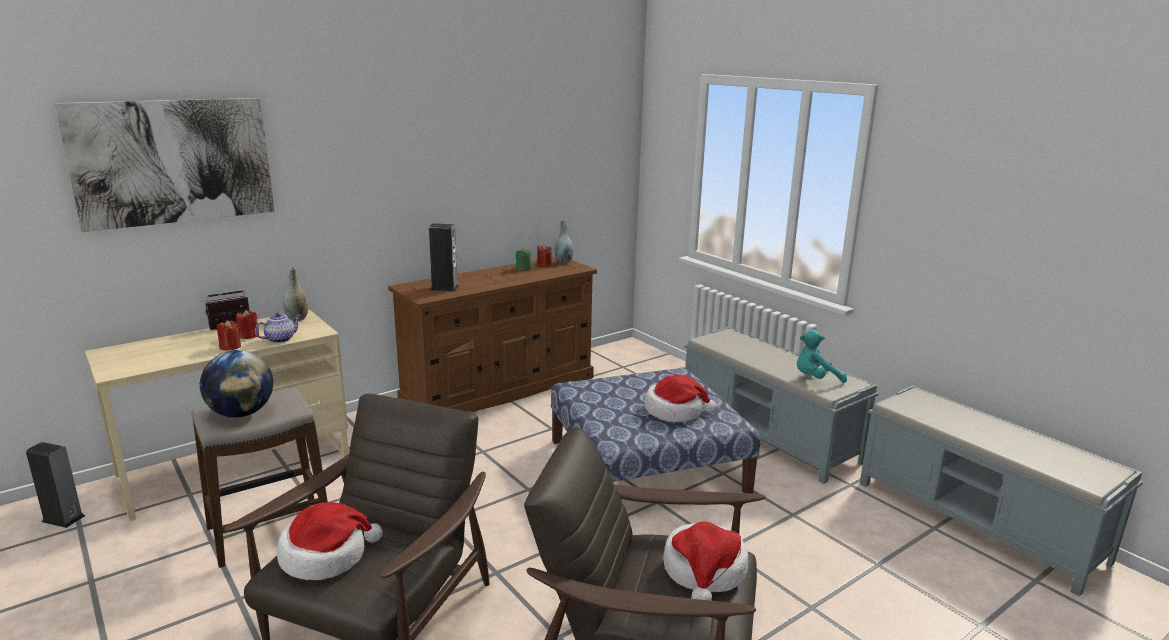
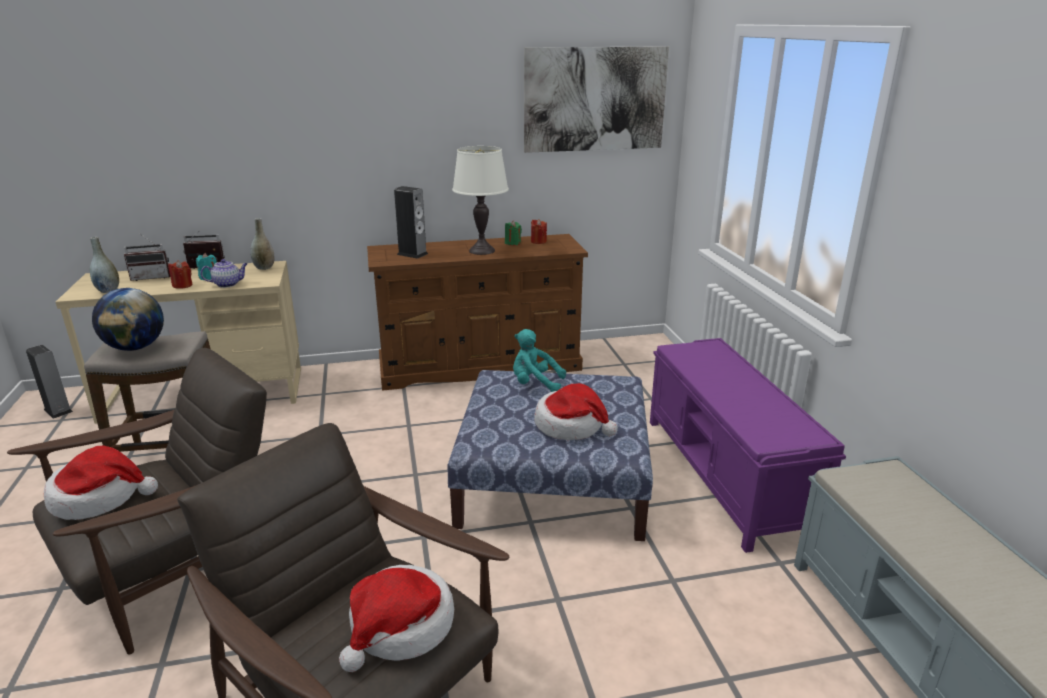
camera: 25 degrees right, 5 degrees up
picture [54,98,274,232] -> picture moved to [524,46,669,153]
red candle [236,309,259,339] -> turquoise candle [196,253,217,280]
grey vase [554,220,573,263] -> grey vase moved to [90,237,119,293]
grey bench [685,327,879,484] -> purple bench [650,338,846,553]
turquoise plush toy [797,329,847,383] -> turquoise plush toy moved to [513,329,566,392]
none -> radio [124,233,170,281]
none -> white table lamp [452,146,509,255]

